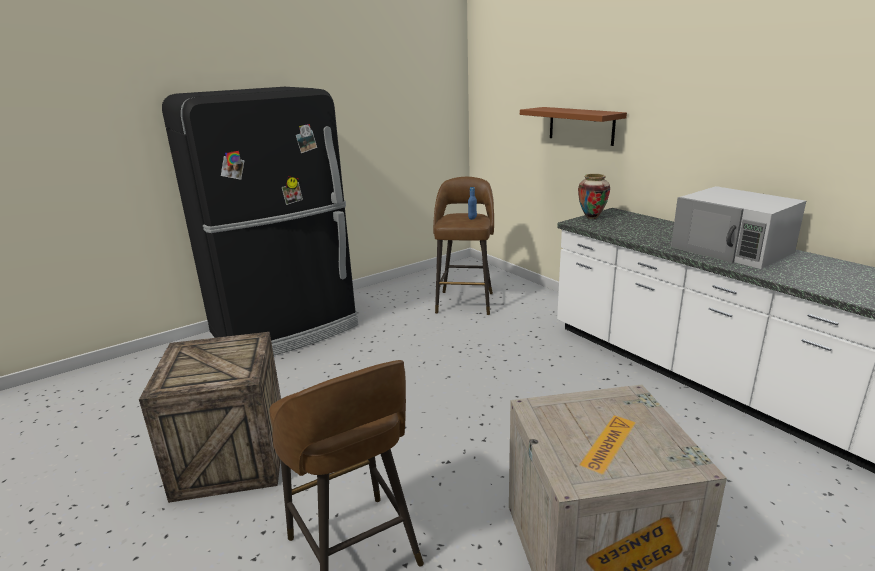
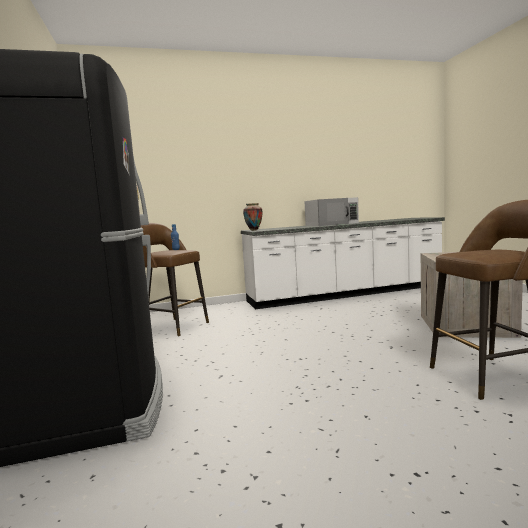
camera: 70 degrees left, 15 degrees down
crate [139,332,281,503] -> none
brown shelf [520,107,627,146] -> none

